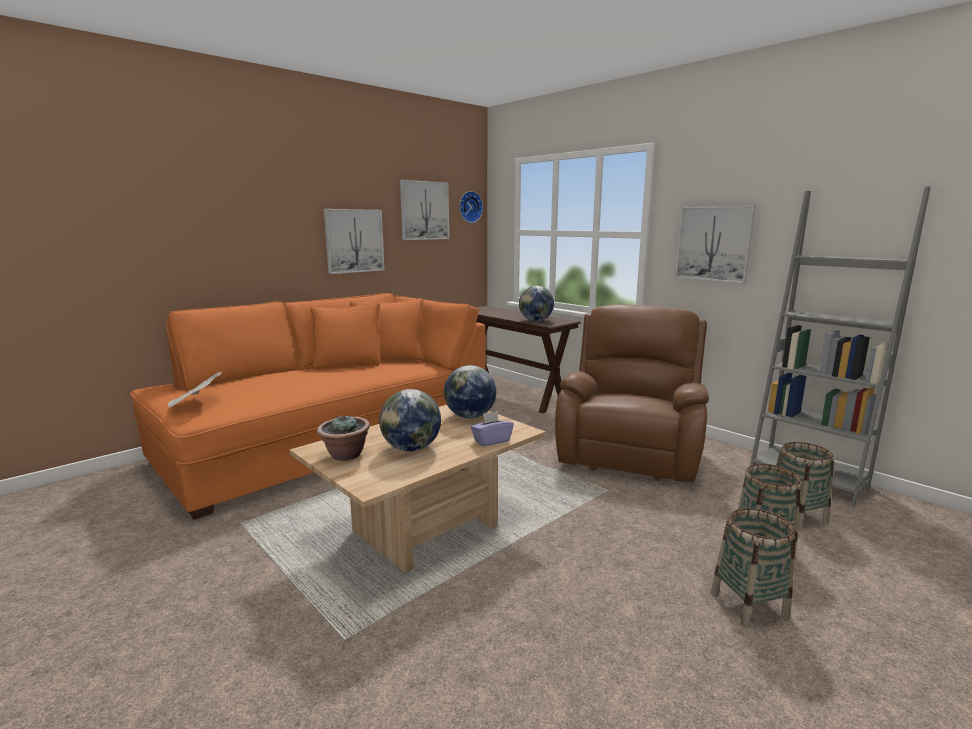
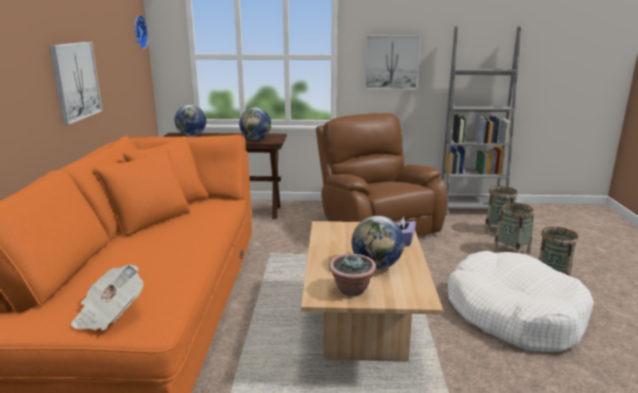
camera: 45 degrees left, 5 degrees up
picture [400,180,449,240] -> none
globe [444,365,496,419] -> globe moved to [175,105,206,136]
none -> white dog bed [448,251,594,352]

